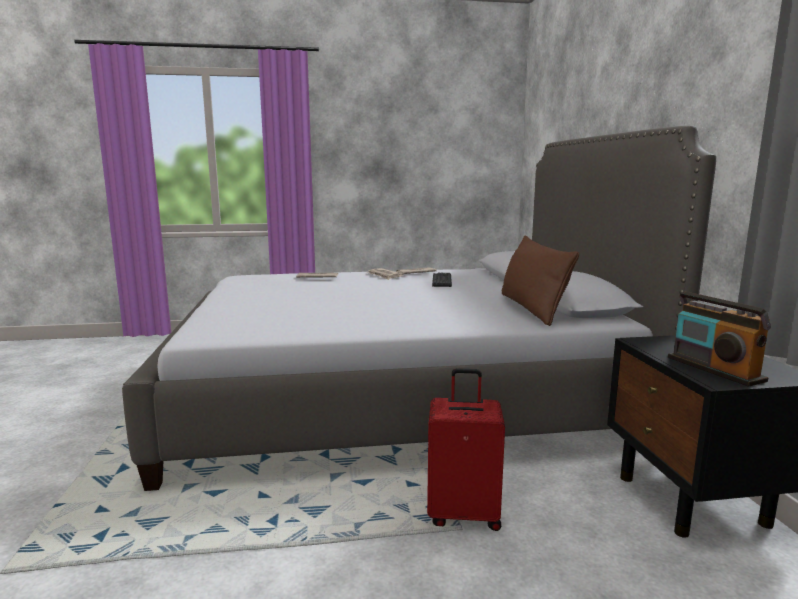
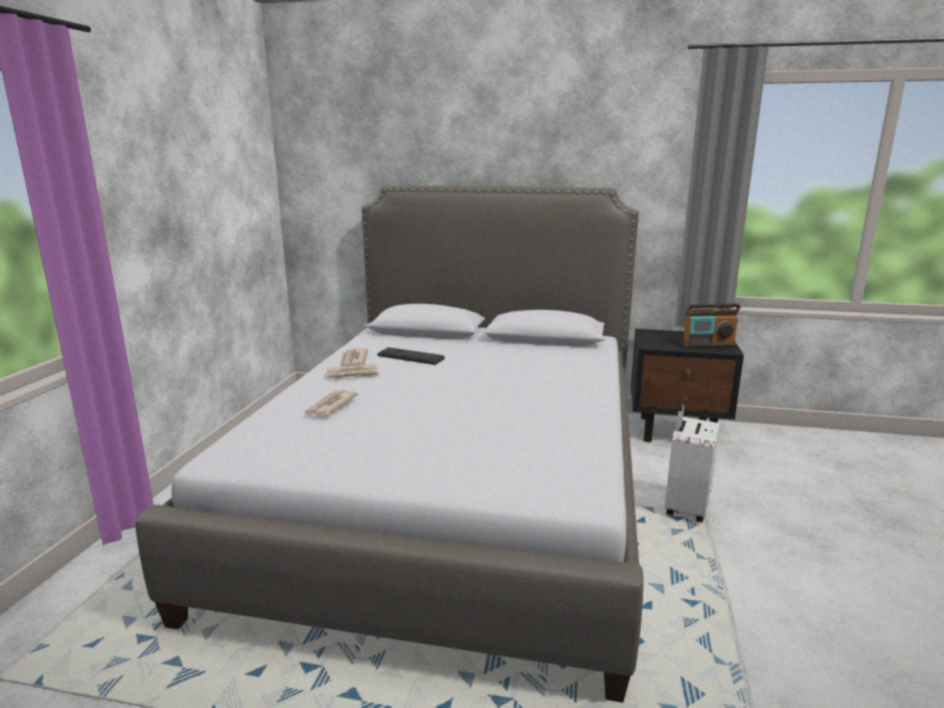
camera: 70 degrees left, 5 degrees up
red suitcase [427,368,505,531] -> white suitcase [665,399,720,522]
brown pillow [502,236,579,326] -> none

